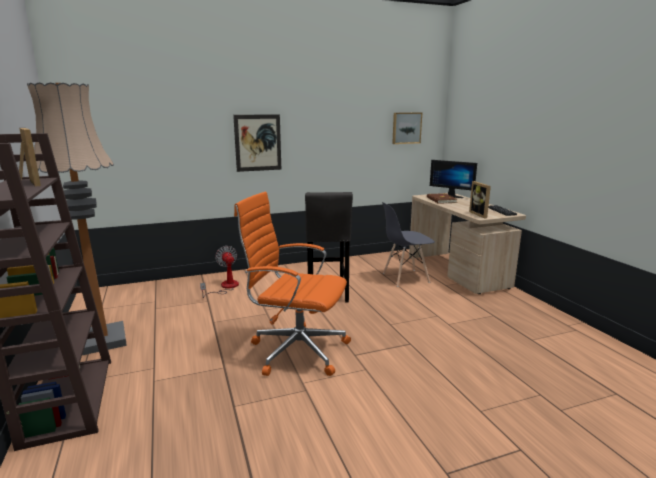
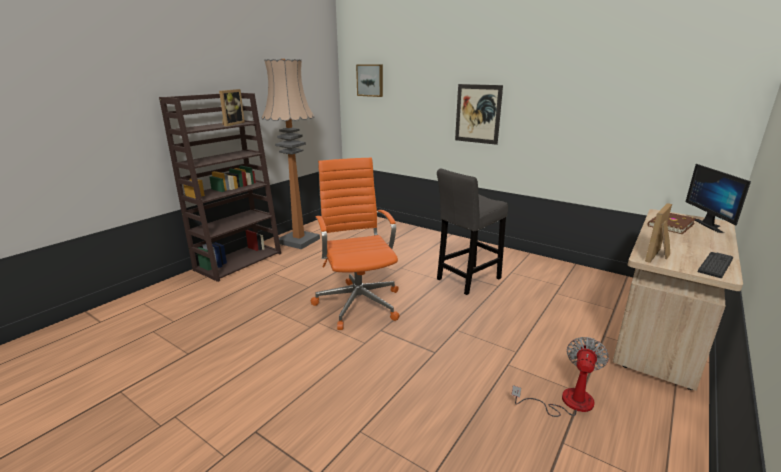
camera: 55 degrees right, 5 degrees up
fan [200,246,239,298] -> fan moved to [512,337,609,417]
grey chair [382,202,435,287] -> none
picture [392,112,422,144] -> picture moved to [356,64,383,97]

